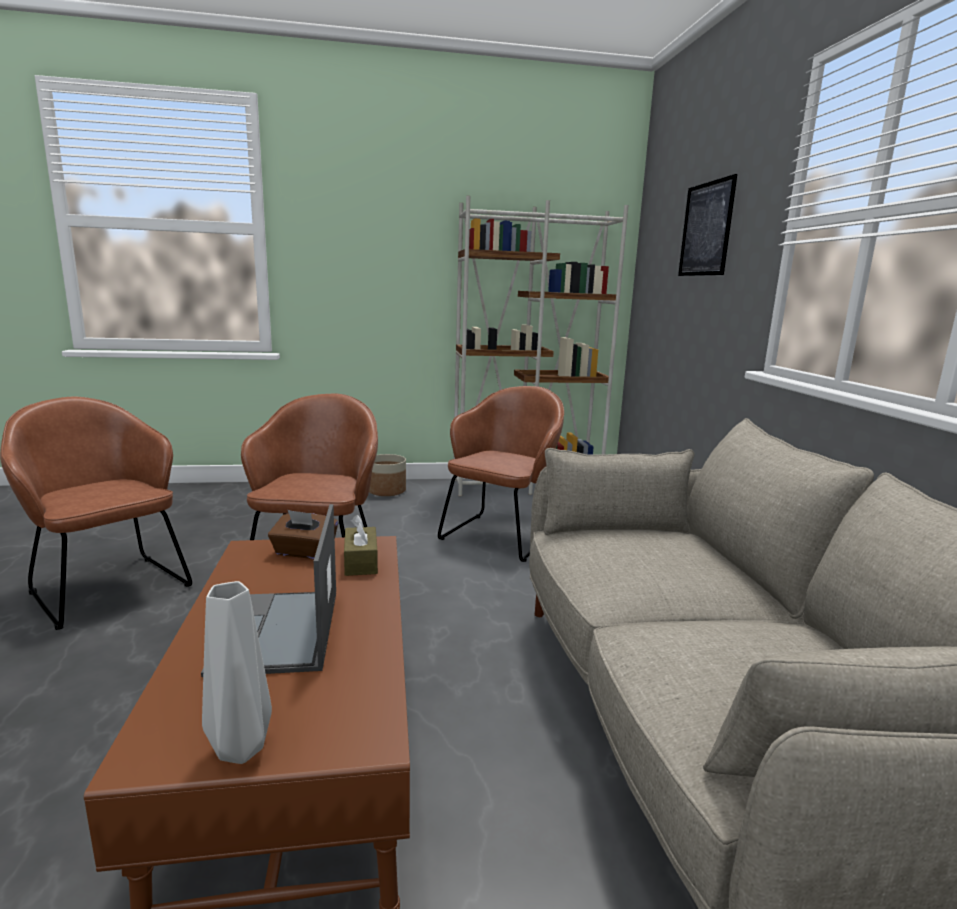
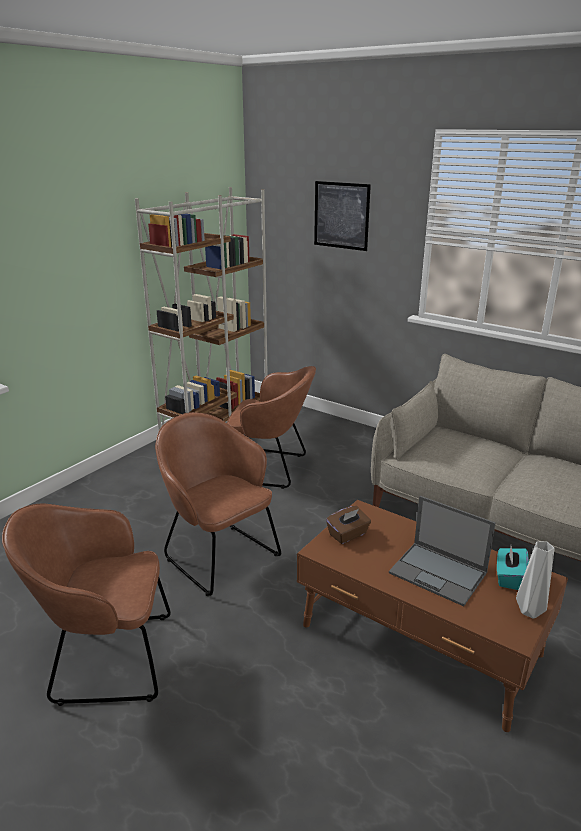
camera: 45 degrees left, 10 degrees up
brown tissue box [344,515,378,576] -> none
planter [369,454,406,496] -> none
brown armchair [438,386,564,562] -> brown armchair turned 120 degrees clockwise [227,366,316,489]
none -> turquoise tissue box [497,546,529,590]

